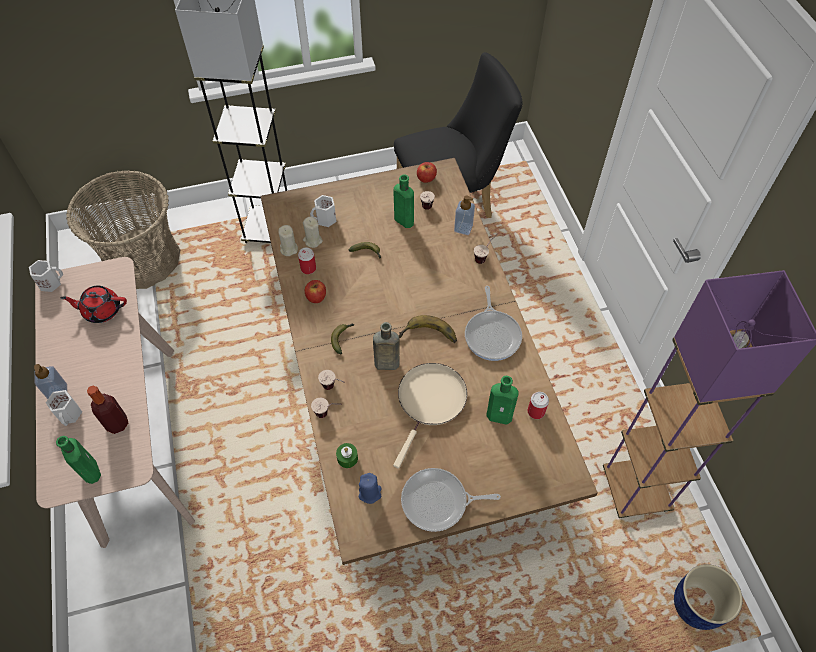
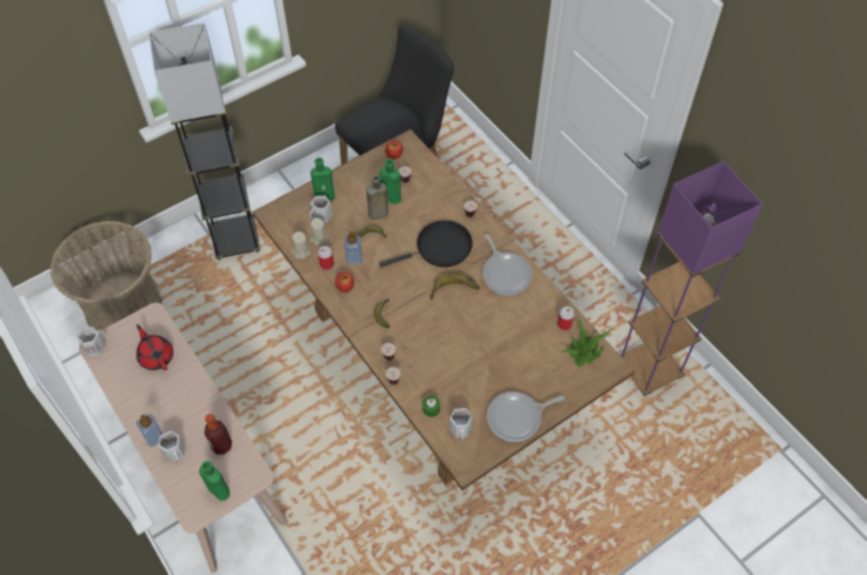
camera: 20 degrees left, 0 degrees up
red teapot [61,286,127,323] -> red teapot turned 75 degrees clockwise [136,324,173,371]
blue candle [359,473,382,504] -> white mug [449,408,473,440]
brown bottle [373,322,400,370] -> brown bottle moved to [366,175,389,220]
beige frying pan [393,363,467,469] -> none
soap dispenser [454,195,475,235] -> soap dispenser moved to [344,231,362,264]
green bottle [486,376,519,424] -> green bottle moved to [311,158,335,202]
blue planter [674,564,743,630] -> none
none -> black frying pan [379,220,473,268]
none -> potted plant [561,317,613,367]

